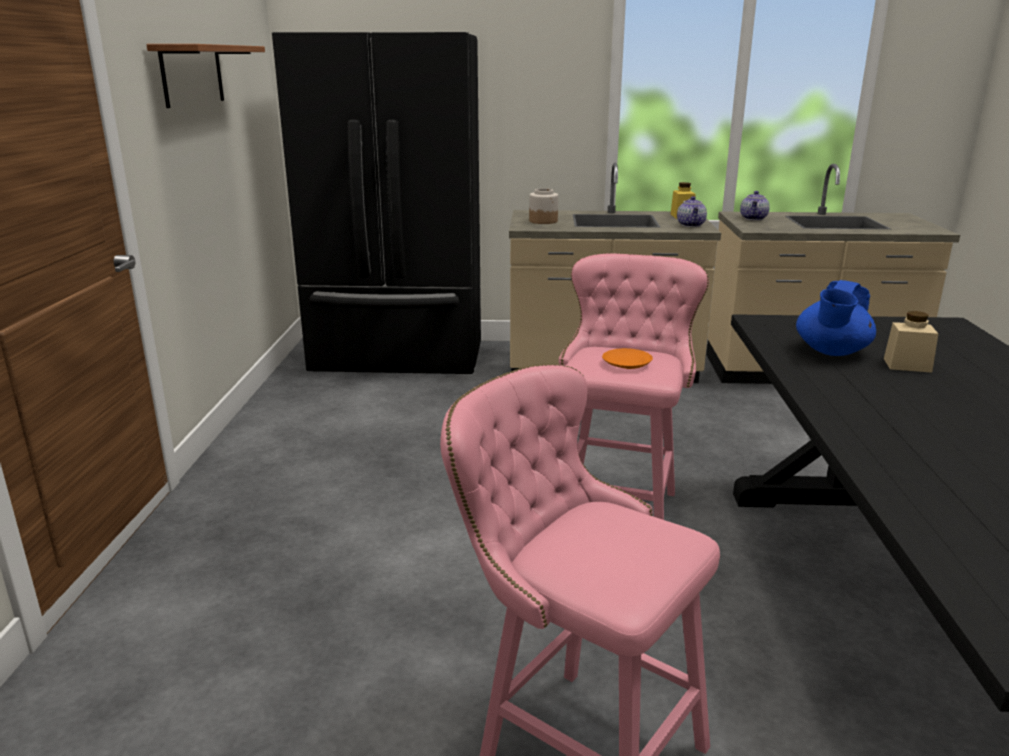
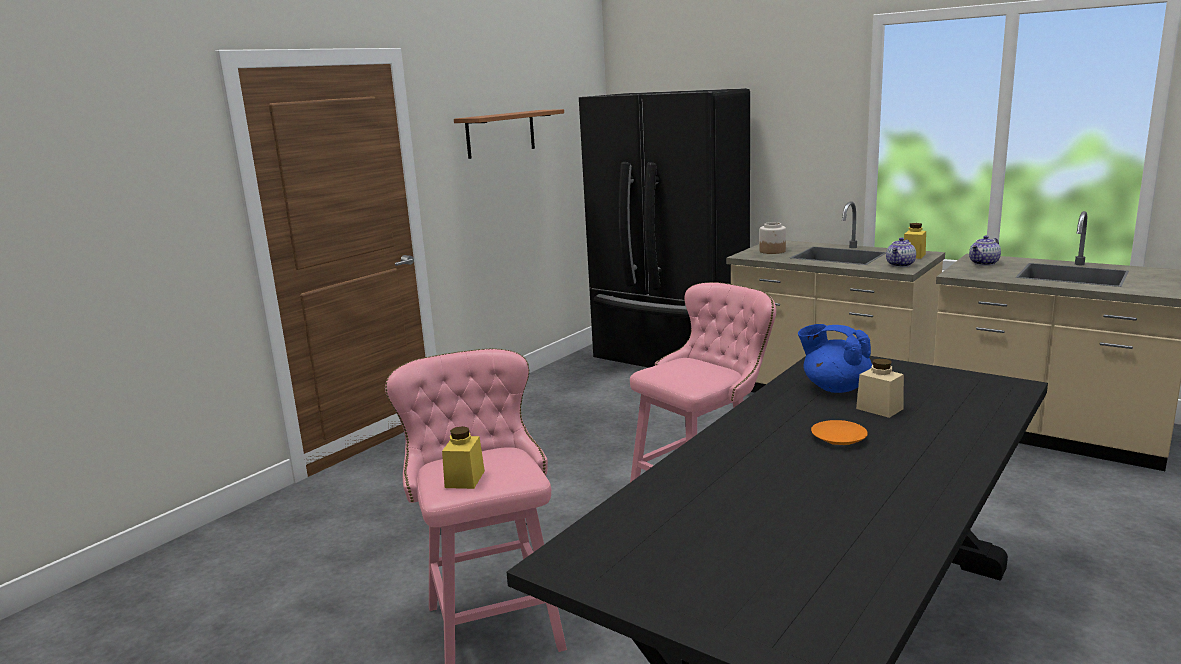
camera: 35 degrees right, 5 degrees down
orange plate [602,348,653,369] -> orange plate moved to [811,420,867,445]
blue teapot [796,280,876,356] -> blue teapot turned 60 degrees clockwise [798,324,872,393]
none -> yellow jar [442,426,485,489]

